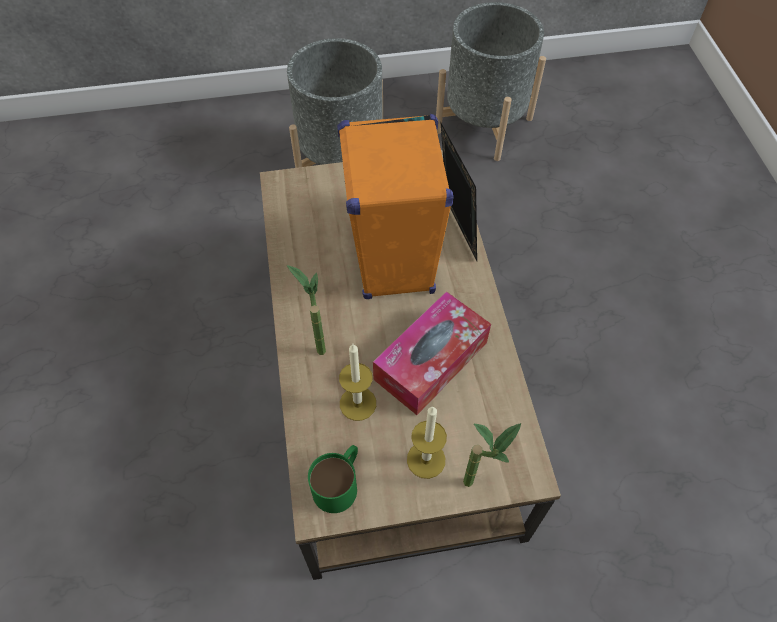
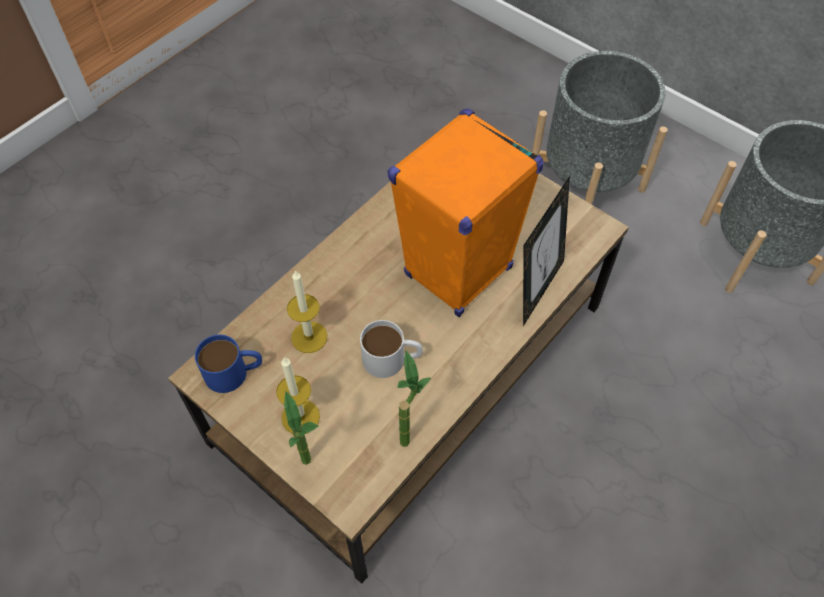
camera: 50 degrees right, 0 degrees up
potted plant [287,265,326,355] -> potted plant moved to [398,351,431,447]
green mug [308,445,358,513] -> blue mug [195,335,262,393]
tissue box [373,291,491,415] -> white mug [360,320,423,378]

